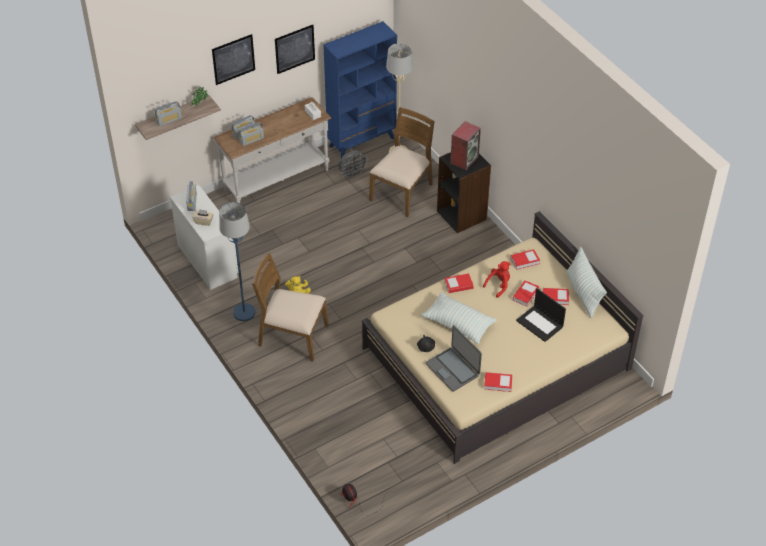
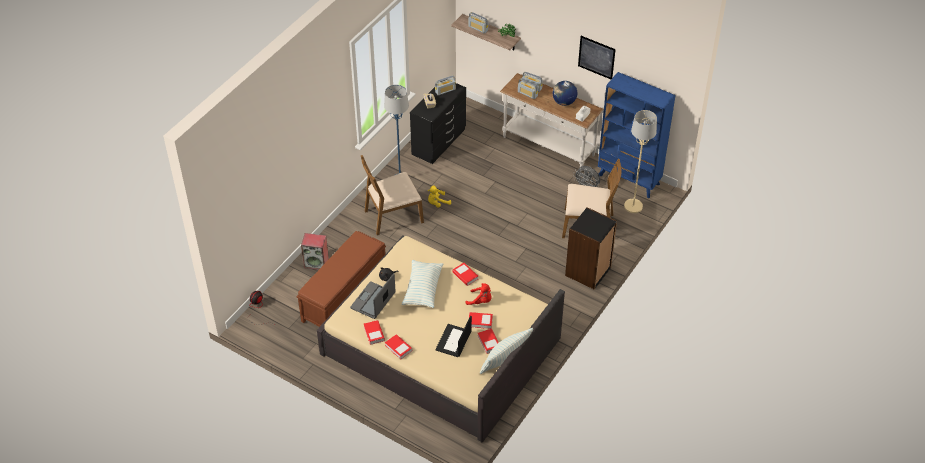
camera: 65 degrees right, 0 degrees up
white dresser [170,185,238,290] -> black dresser [410,79,466,164]
picture [212,34,255,85] -> none
brown chair [252,252,329,362] -> brown chair turned 105 degrees counterclockwise [361,155,424,235]
speaker [451,121,481,170] -> speaker moved to [301,233,329,270]
book [510,249,540,270] -> book moved to [385,334,412,359]
none -> brown bench [296,231,386,327]
none -> globe [553,81,577,106]

